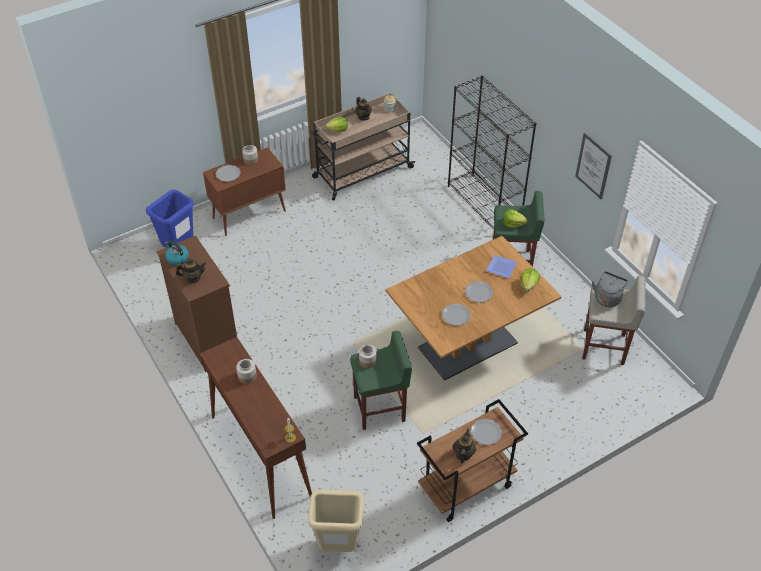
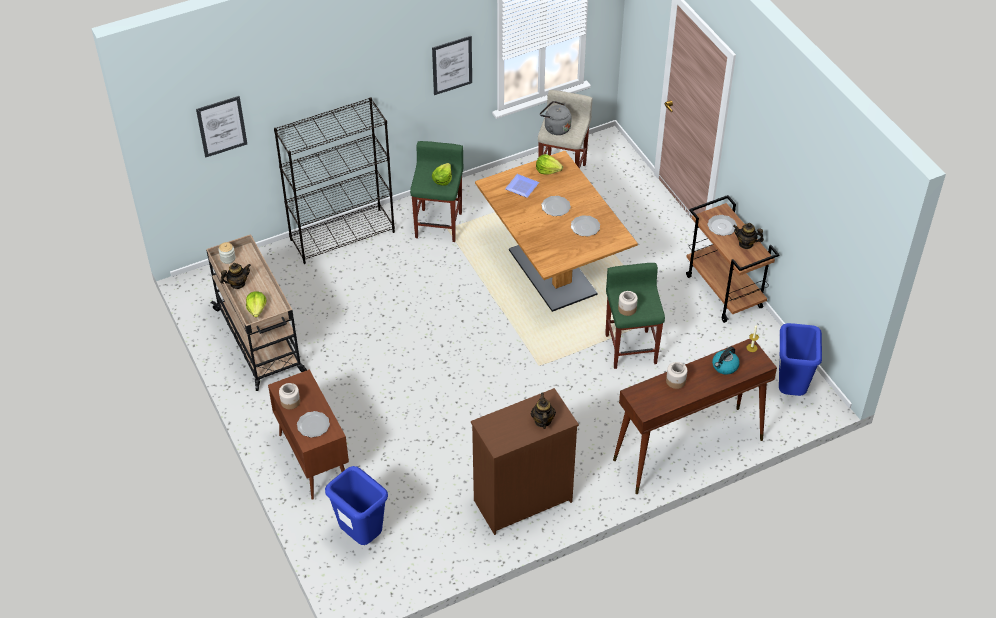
camera: 85 degrees left, 0 degrees up
kettle [165,241,189,265] -> kettle moved to [712,347,740,375]
beige trash can [308,490,364,552] -> blue trash can [779,323,822,396]
none -> picture [196,96,247,157]

